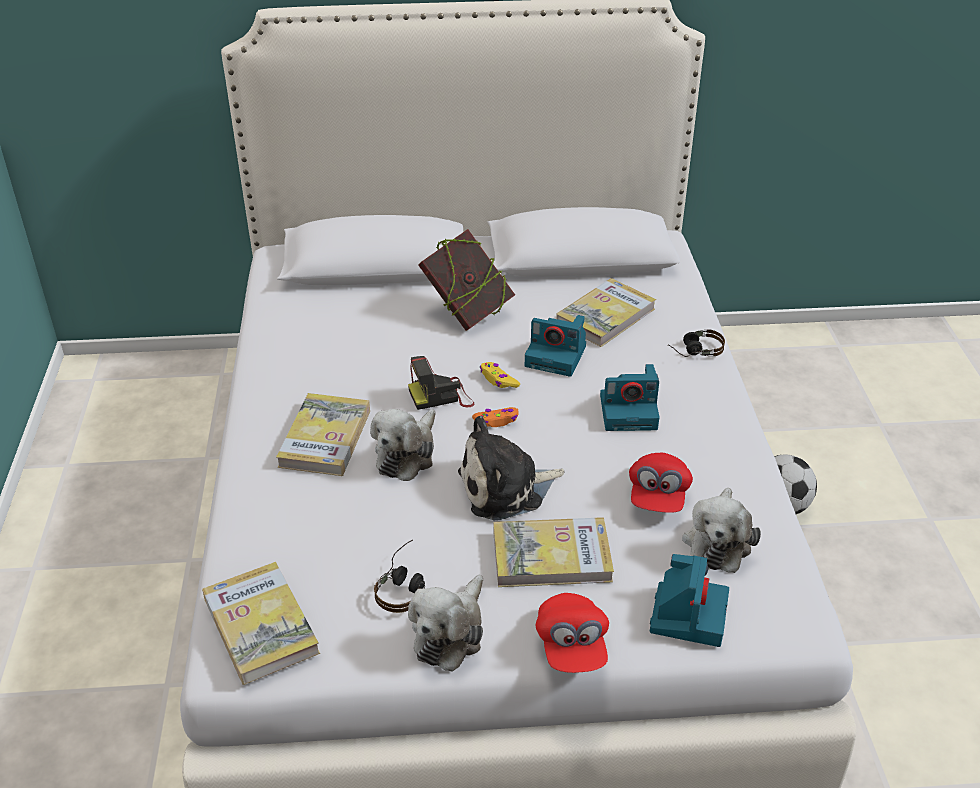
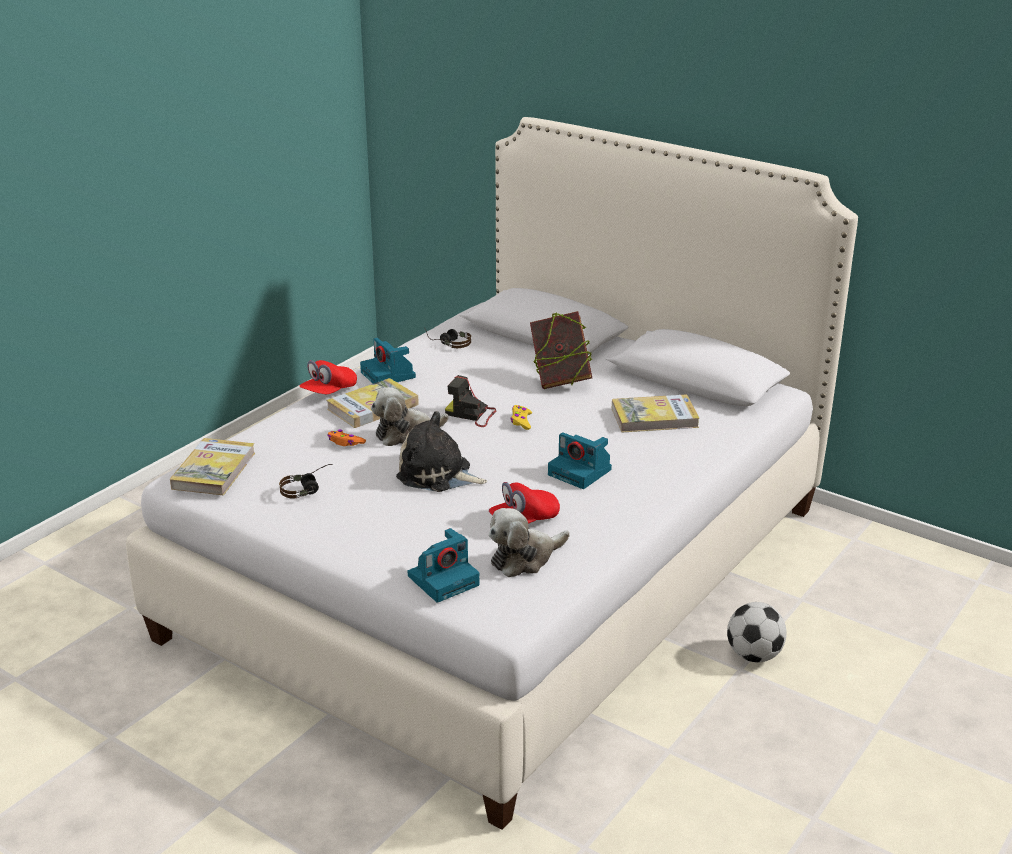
camera: 40 degrees right, 10 degrees down
plush toy [408,574,483,672] -> none
orange game controller [472,407,519,427] -> orange game controller moved to [327,430,366,446]
book [494,517,614,587] -> none
camera [525,315,586,377] -> camera moved to [360,338,416,384]
red cap [536,593,609,673] -> red cap moved to [300,360,357,394]
headphones [668,329,725,357] -> headphones moved to [425,329,471,348]

